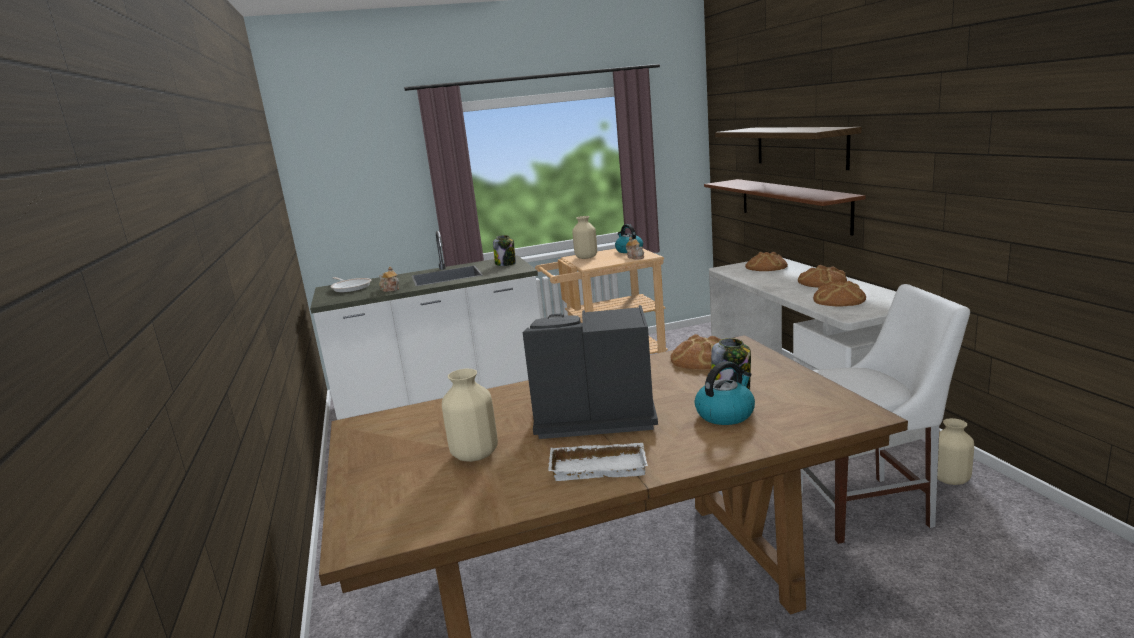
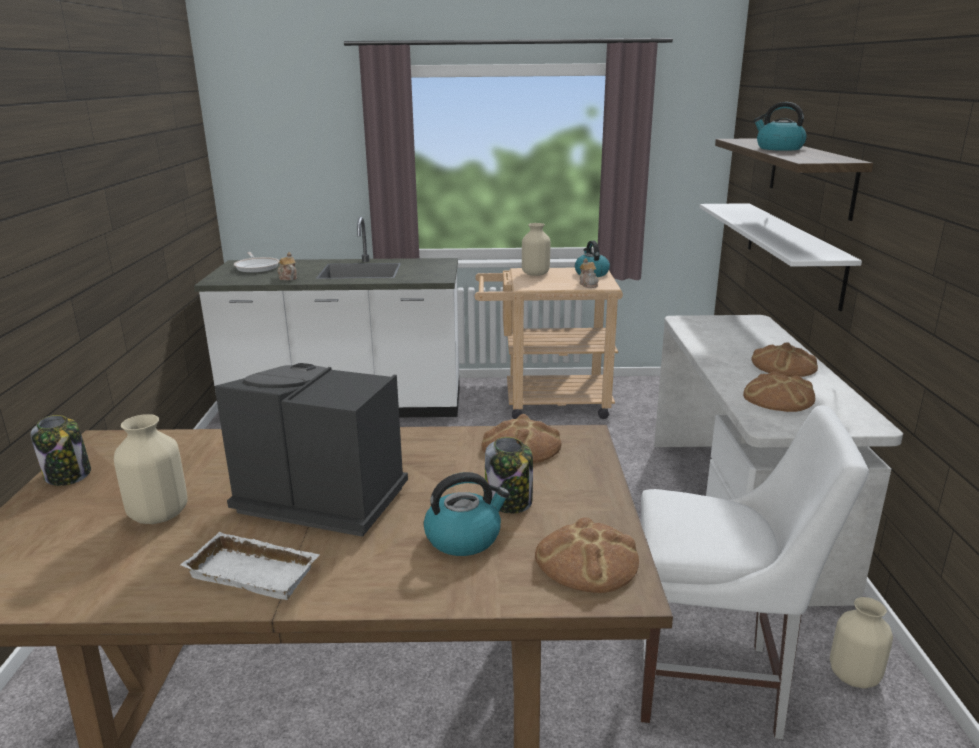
camera: 15 degrees right, 5 degrees up
jar [493,235,516,266] -> jar moved to [31,415,91,486]
brown shelf [704,179,866,236] -> white shelf [700,203,862,311]
bread [745,252,788,271] -> bread moved to [535,517,639,593]
none -> kettle [754,102,807,151]

